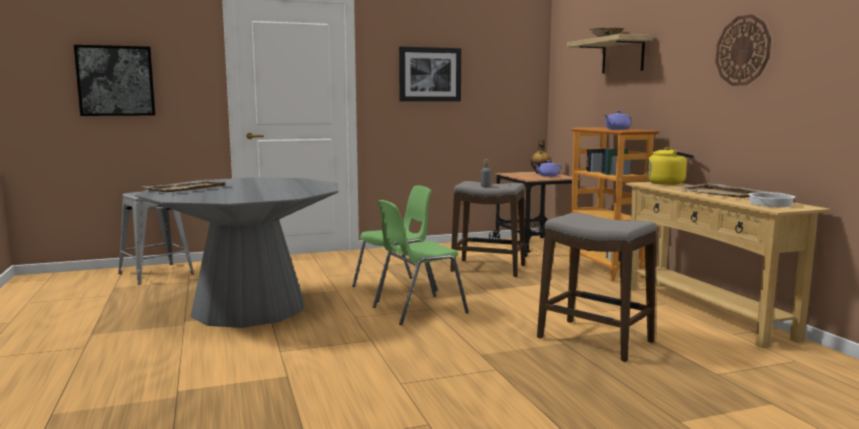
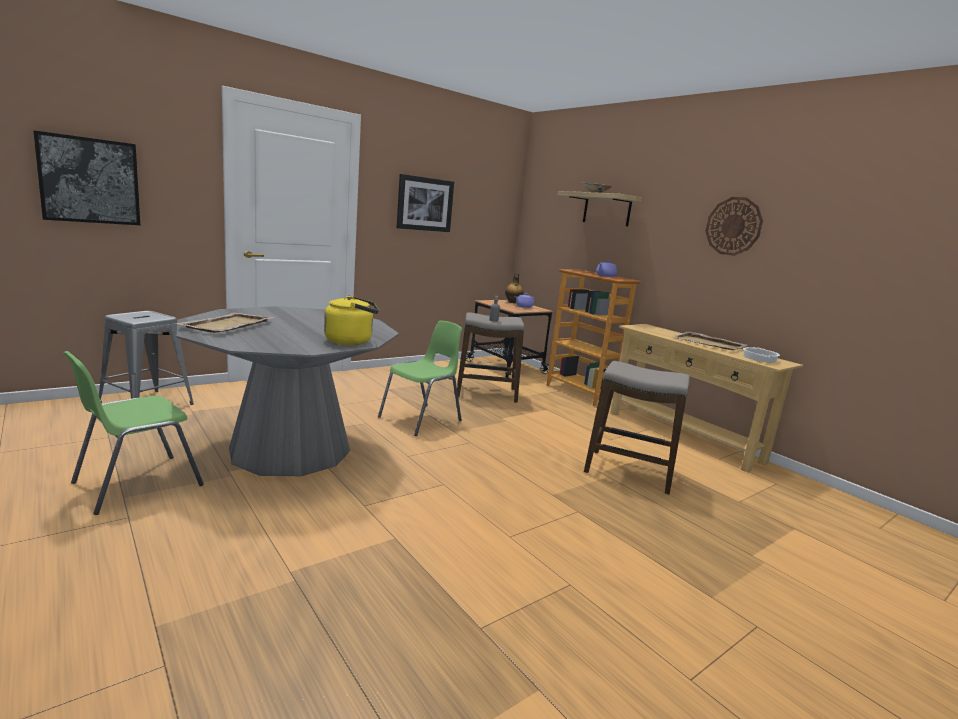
camera: 20 degrees left, 5 degrees up
green chair [373,200,469,325] -> green chair moved to [63,351,204,515]
yellow kettle [647,147,694,185] -> yellow kettle moved to [324,295,379,345]

